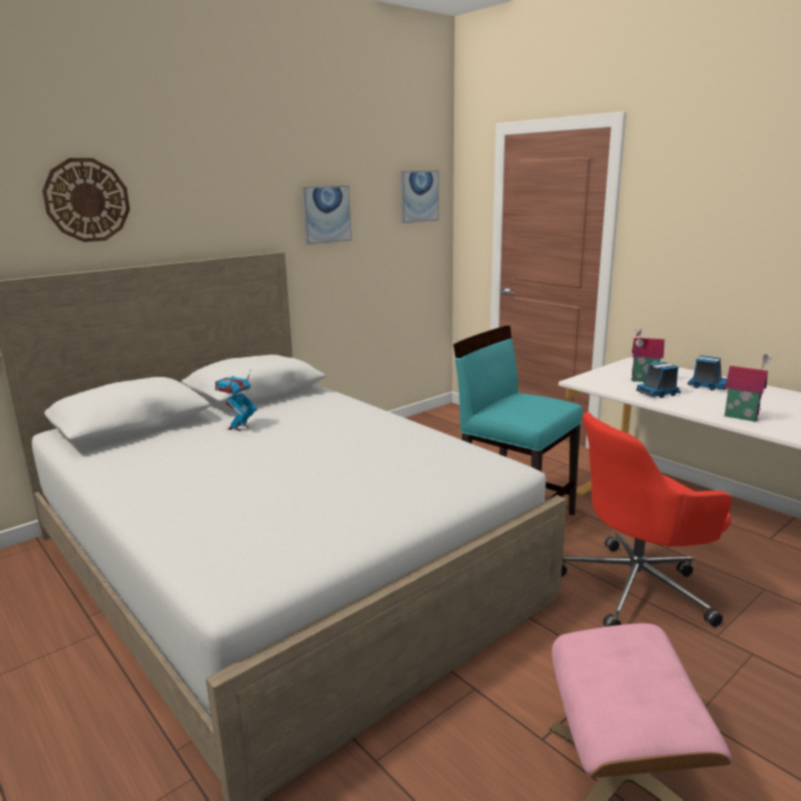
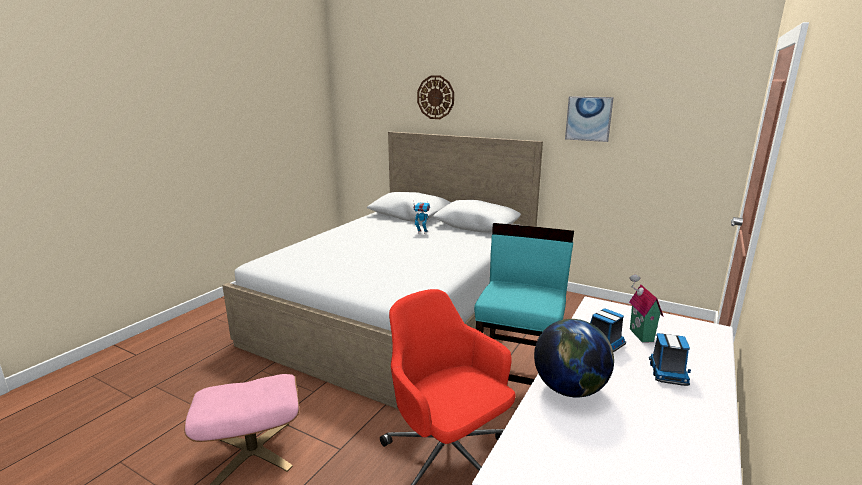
camera: 70 degrees right, 0 degrees up
picture [400,170,439,223] -> none
toy house [724,354,772,422] -> globe [534,319,614,398]

